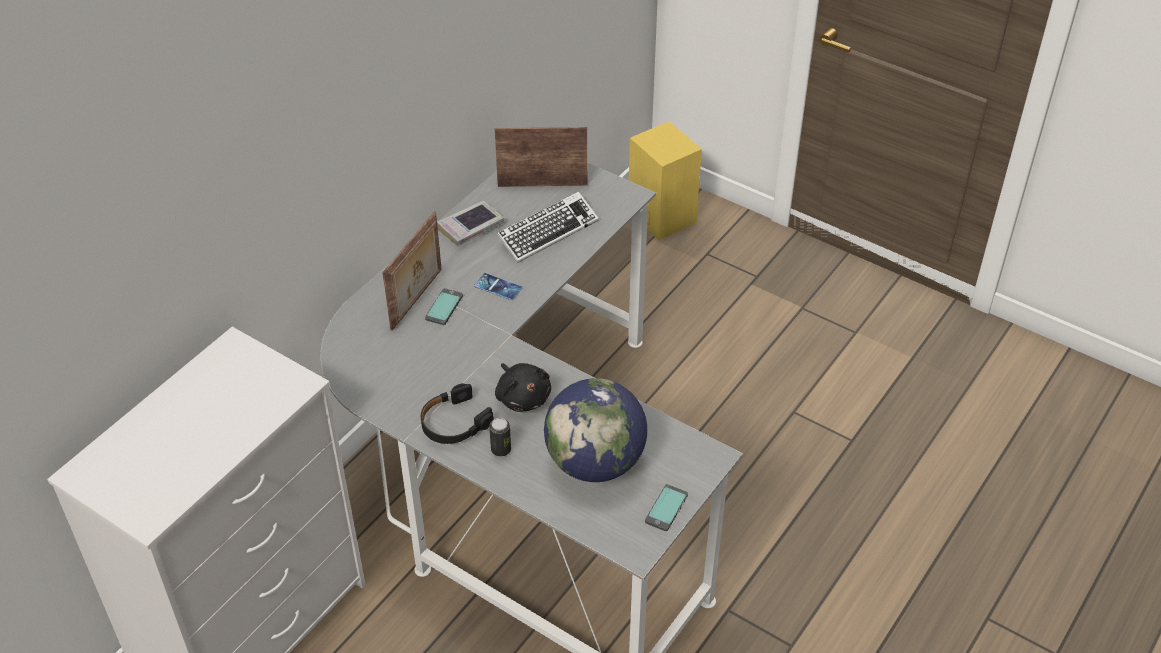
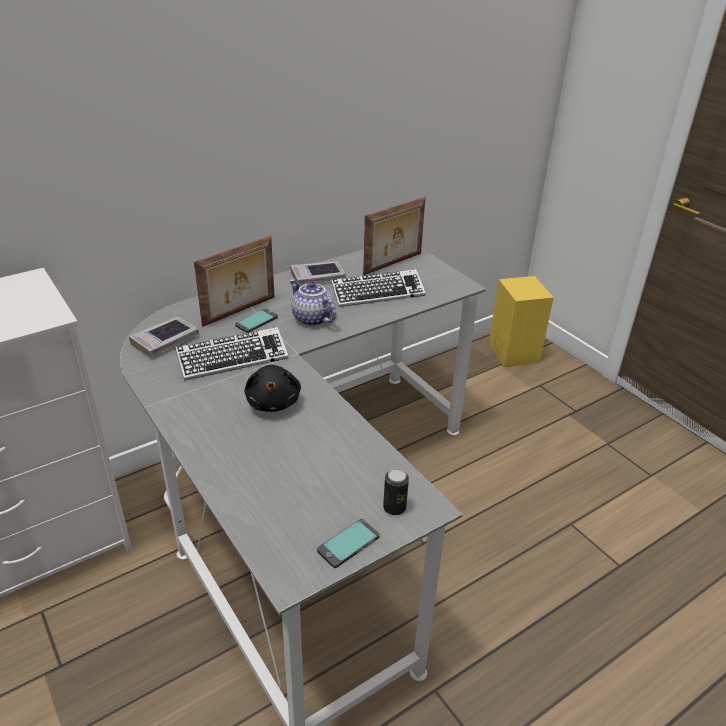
camera: 20 degrees right, 10 degrees down
black headphones [421,383,494,444] -> none
phone [474,273,523,300] -> teapot [289,279,336,326]
can [489,418,511,457] -> can moved to [383,468,409,515]
picture frame [495,127,588,187] -> picture frame turned 120 degrees clockwise [363,197,425,275]
globe [544,378,647,482] -> none
none -> book [129,317,199,357]
none -> keyboard [175,327,288,381]

